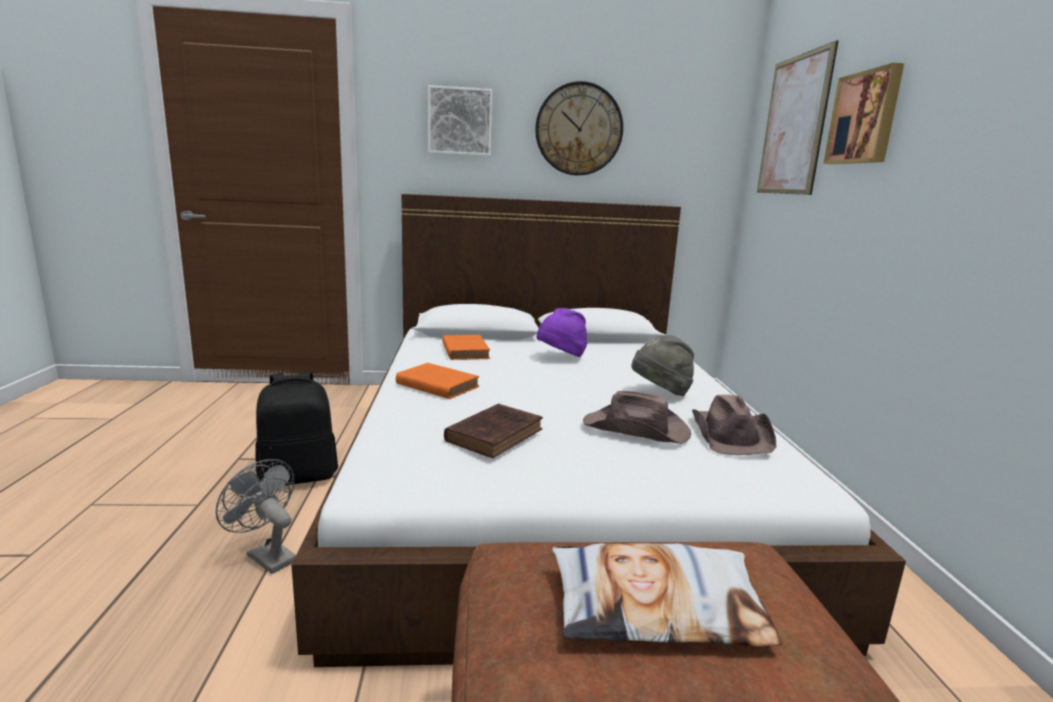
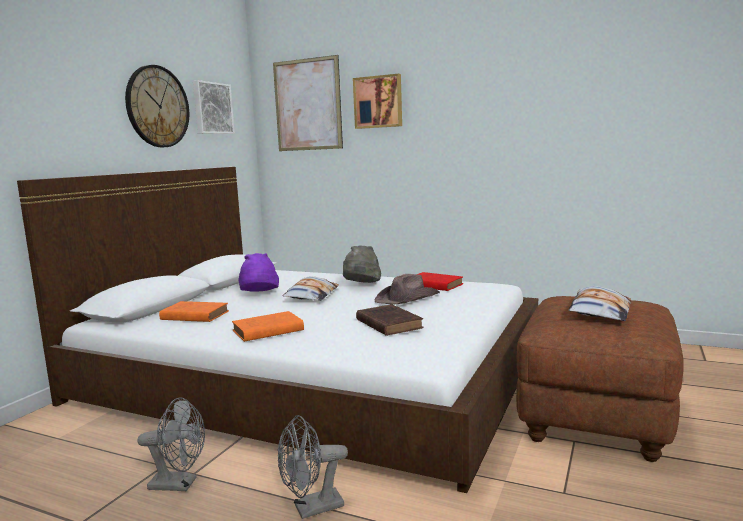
camera: 60 degrees left, 5 degrees down
black backpack [255,372,338,485] -> grey fan [137,397,205,491]
picture [428,85,493,156] -> picture moved to [193,80,235,134]
brown hat [692,395,776,455] -> red book [418,272,463,291]
none -> pillow [282,277,339,301]

